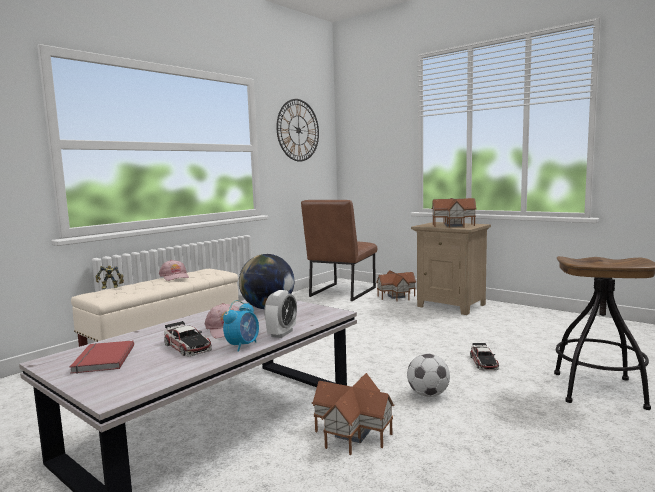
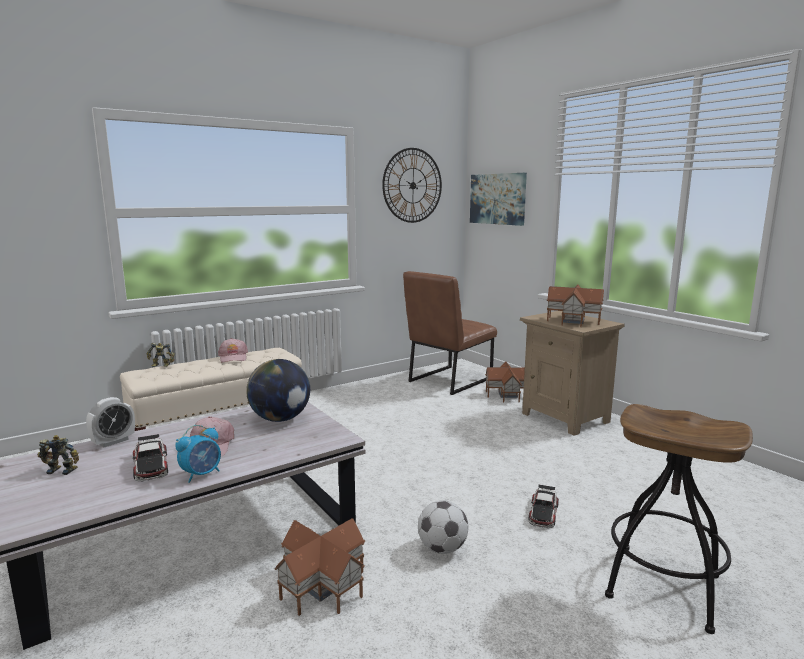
camera: 15 degrees right, 5 degrees up
red book [69,340,134,374] -> toy robot [37,435,79,475]
alarm clock [264,290,297,338] -> alarm clock moved to [86,397,135,447]
none -> picture [470,173,527,226]

